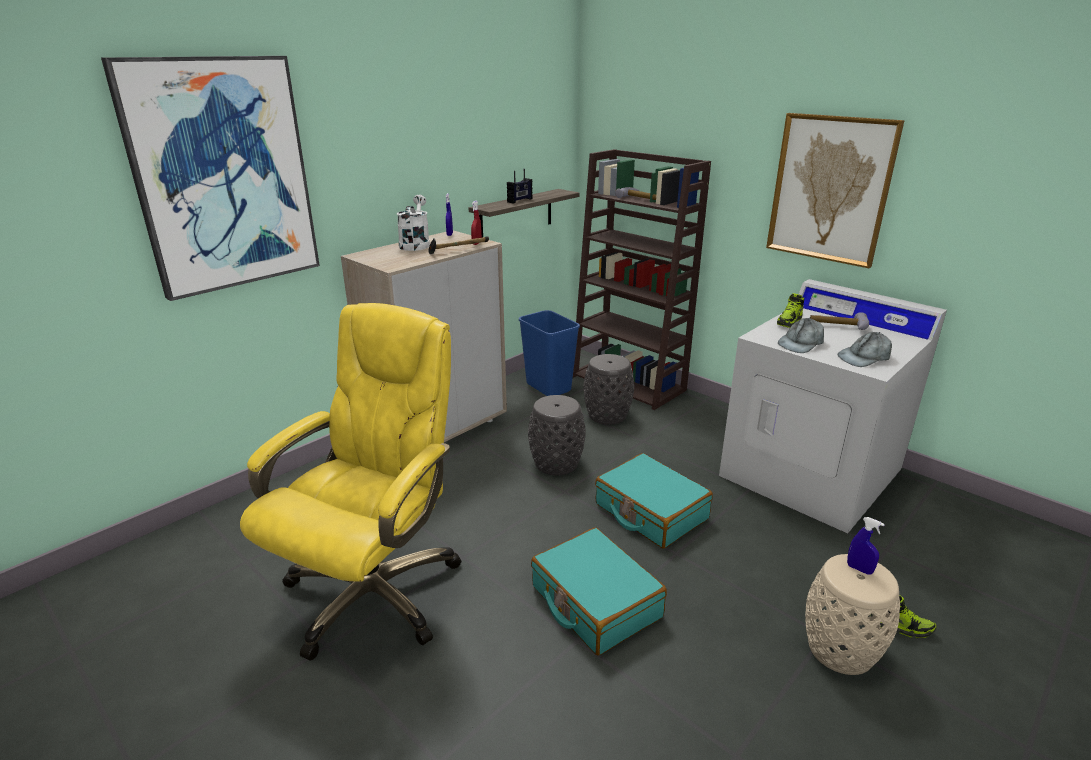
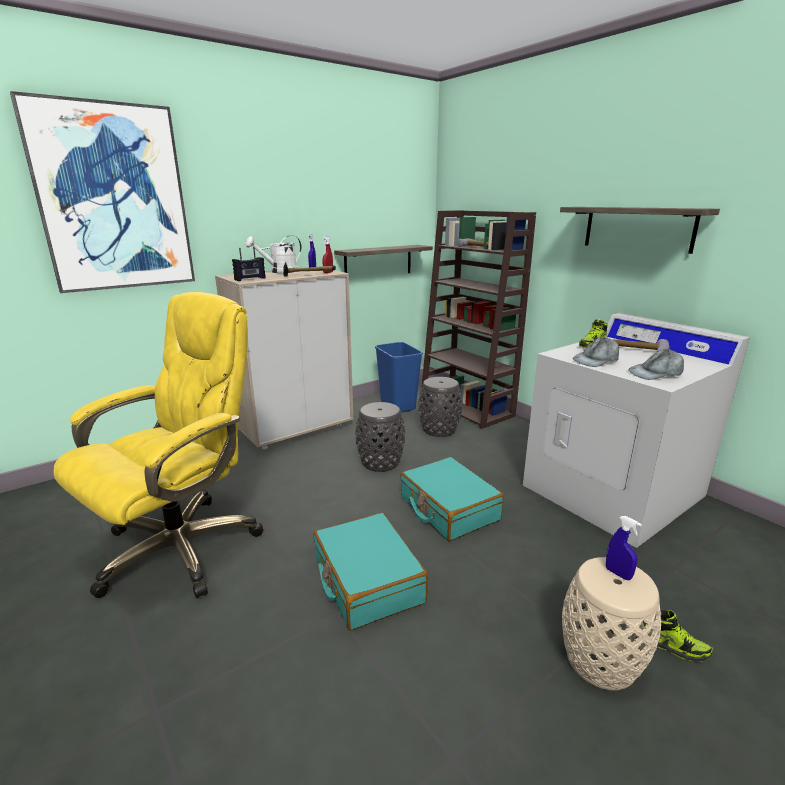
camera: 10 degrees right, 5 degrees down
white watering can [397,195,430,251] -> white watering can turned 135 degrees counterclockwise [245,235,302,273]
radio [507,169,533,204] -> radio moved to [232,247,266,281]
picture [766,113,905,268] -> shelf [560,207,720,254]

